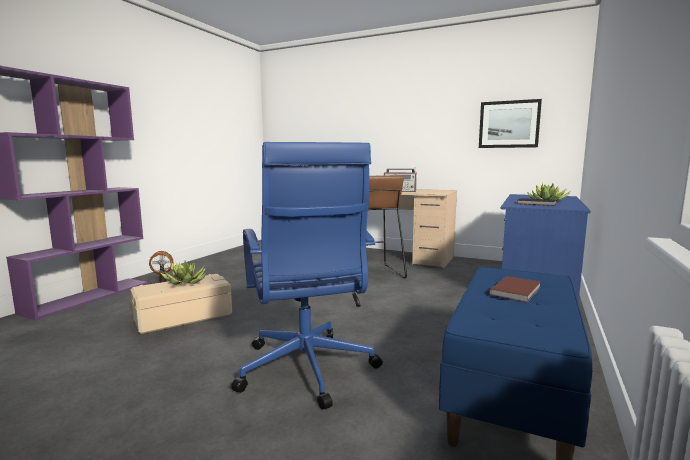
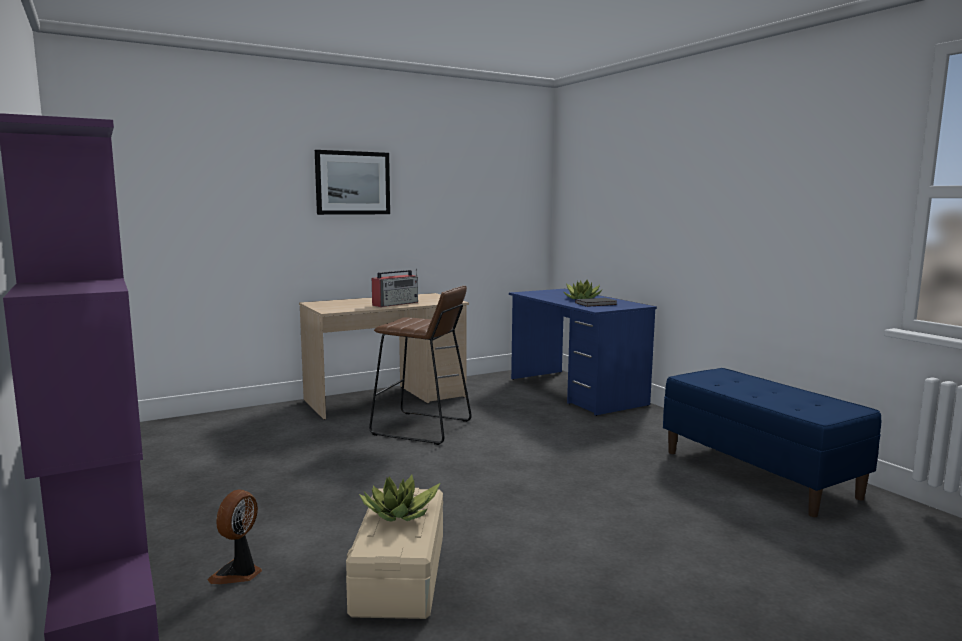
camera: 55 degrees left, 0 degrees up
blue office chair [231,142,383,410] -> none
picture [479,99,542,148] -> picture moved to [315,150,390,215]
brown book [489,276,541,302] -> none

